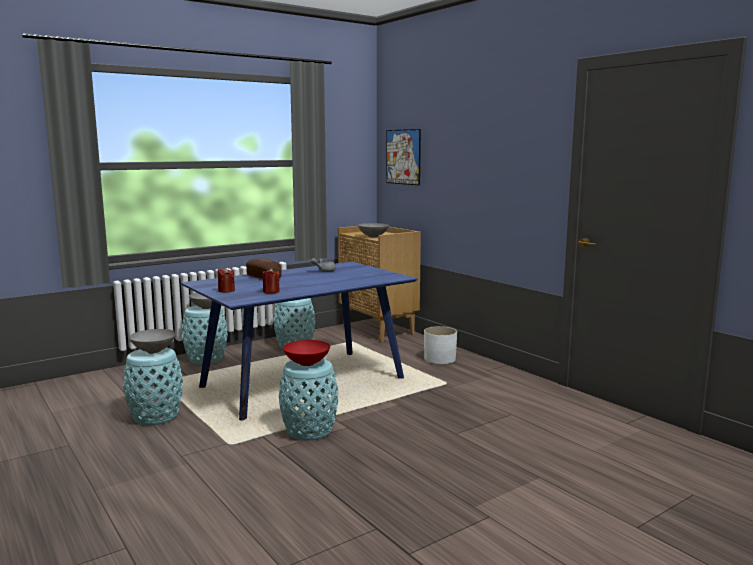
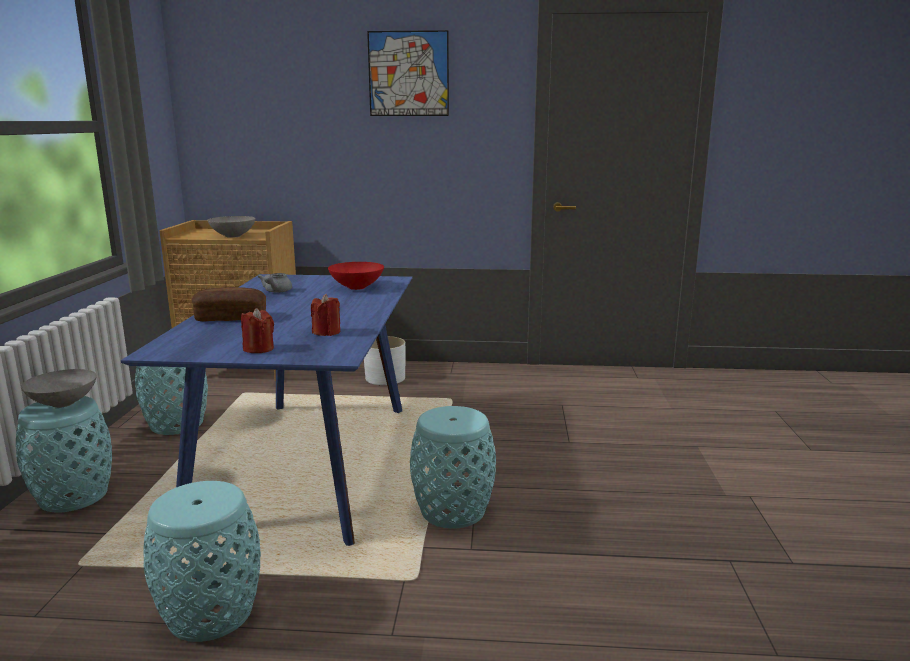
camera: 50 degrees left, 5 degrees up
grey bowl [129,329,176,353] -> none
red bowl [283,340,330,366] -> red bowl moved to [328,262,384,290]
picture [386,129,421,185] -> picture moved to [367,30,449,116]

